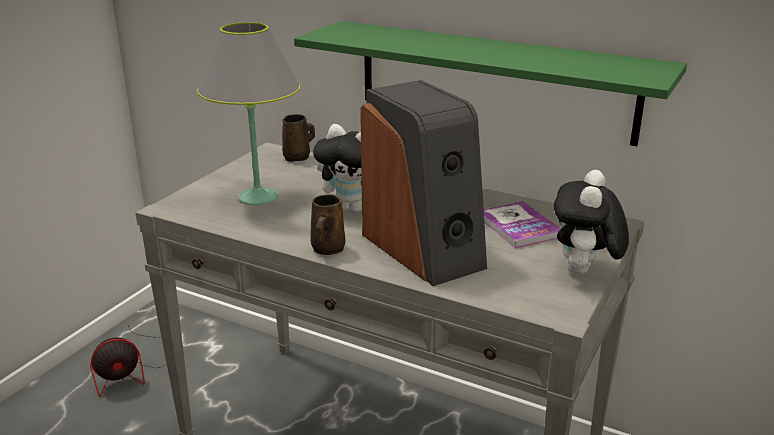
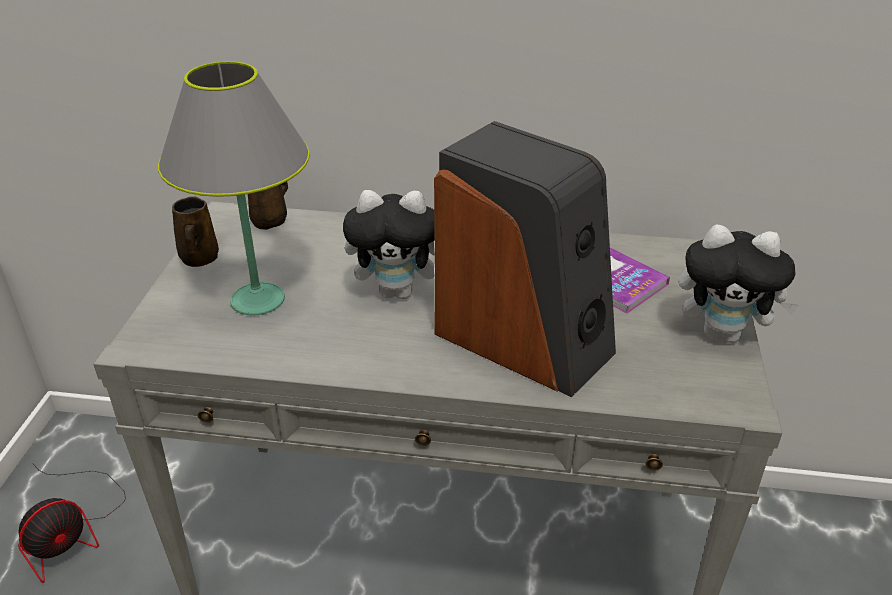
camera: 20 degrees left, 10 degrees up
green shelf [294,21,687,146] -> none
brown mug [310,194,346,255] -> brown mug moved to [172,196,219,267]
plush toy [554,170,629,275] -> plush toy turned 75 degrees counterclockwise [679,224,799,343]

